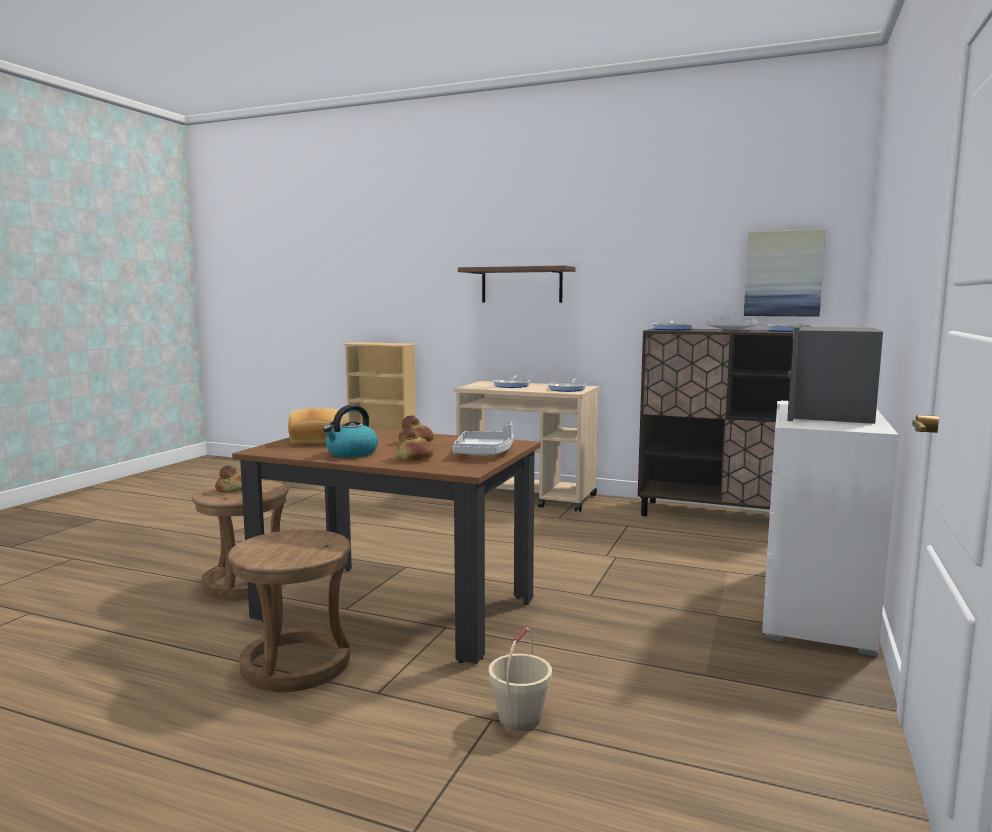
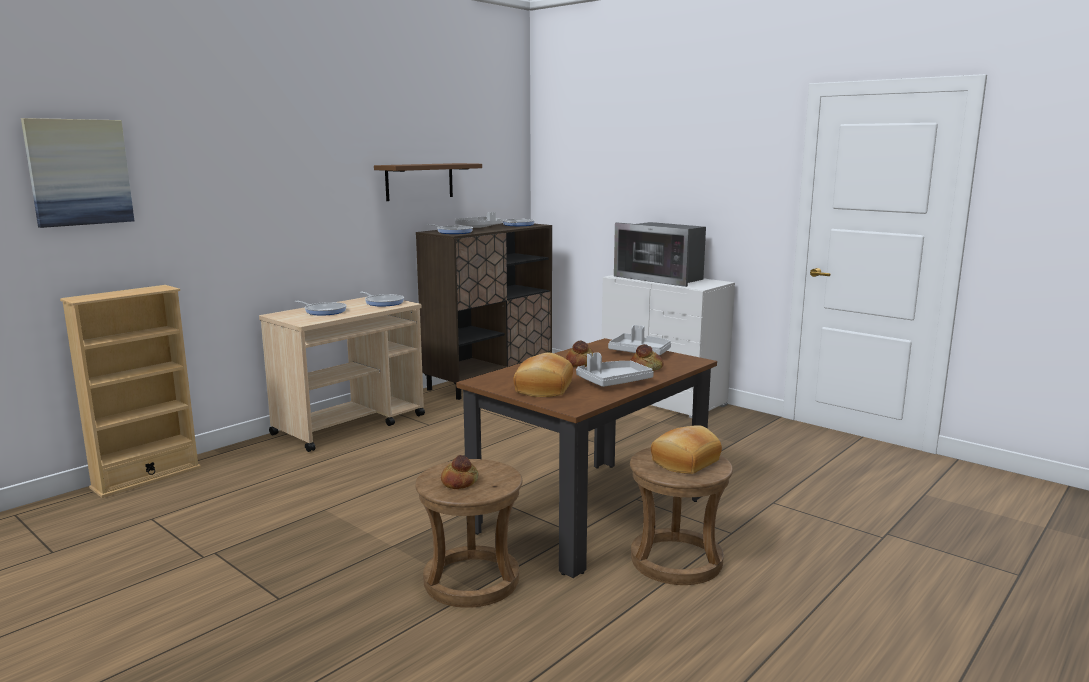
camera: 70 degrees left, 5 degrees up
kettle [323,405,378,458] -> grey tray [576,352,654,387]
brown shelf [458,265,575,303] -> brown shelf moved to [374,163,482,201]
beige bucket [489,627,552,731] -> none
picture [744,230,826,317] -> picture moved to [21,118,134,228]
none -> bread [651,425,722,474]

